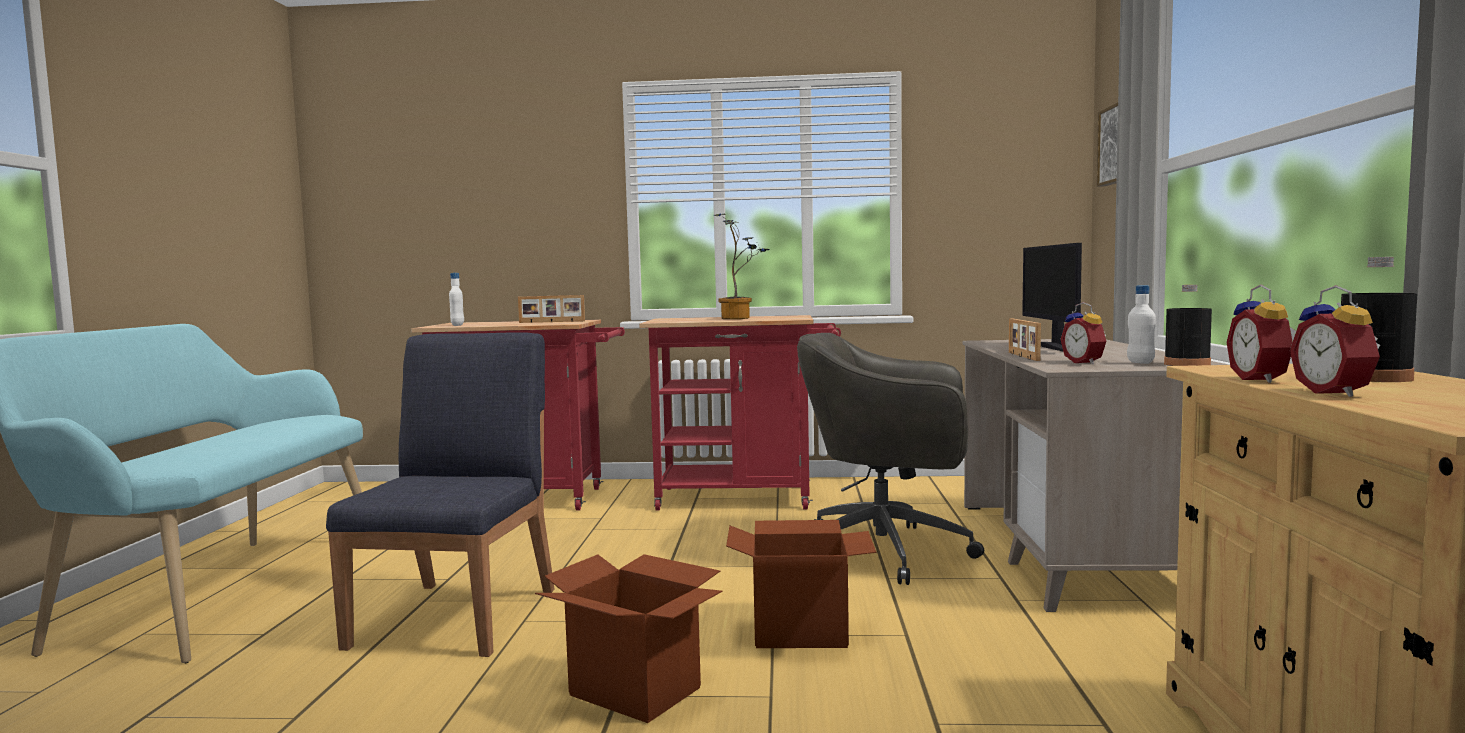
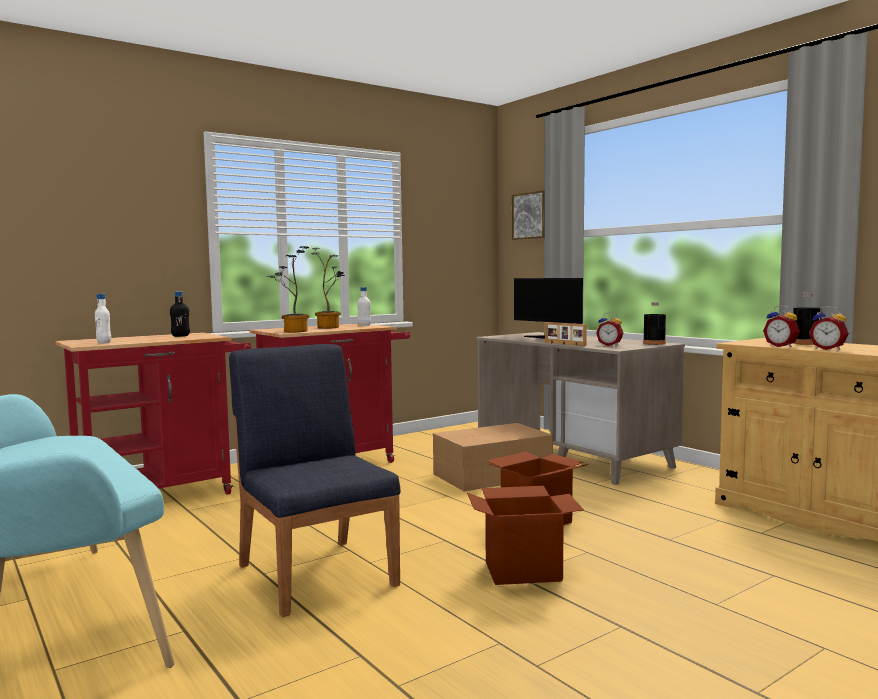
camera: 40 degrees left, 0 degrees up
picture frame [518,295,585,323] -> black bottle [170,291,190,337]
grey office chair [797,333,984,585] -> cardboard box [433,423,553,491]
white bottle [1127,285,1156,364] -> white bottle moved to [357,287,371,326]
none -> potted plant [266,246,309,332]

